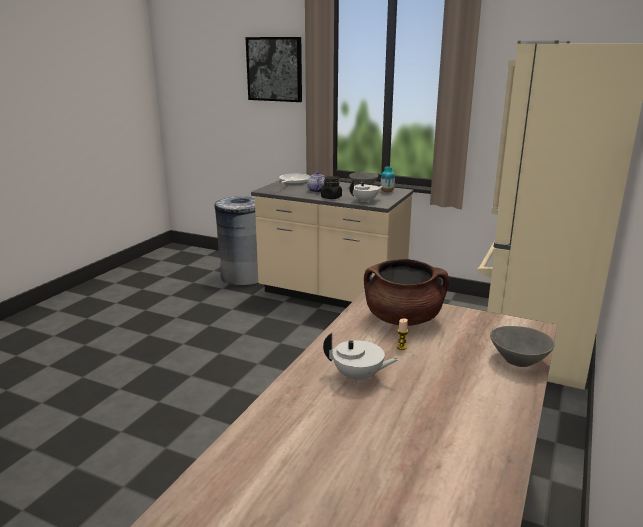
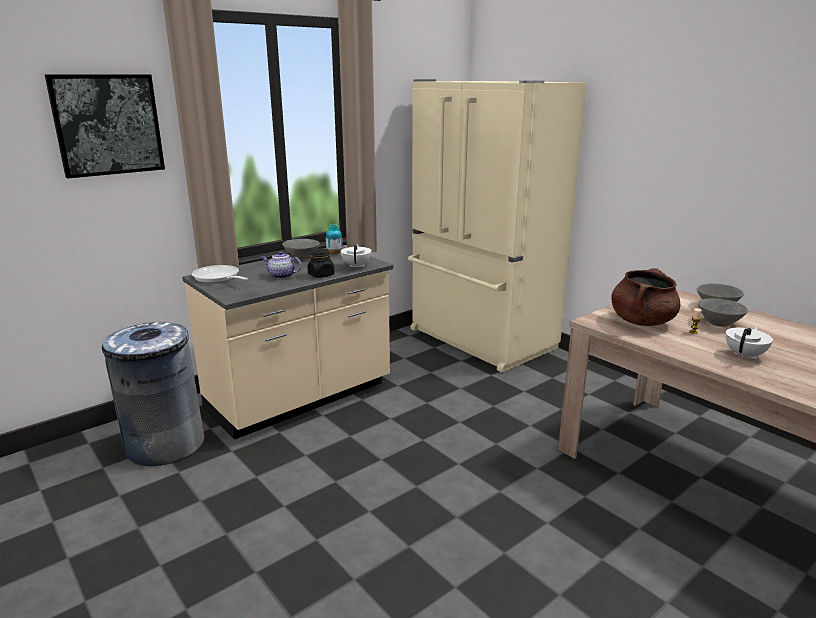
camera: 65 degrees left, 0 degrees up
none -> grey bowl [698,299,748,327]

